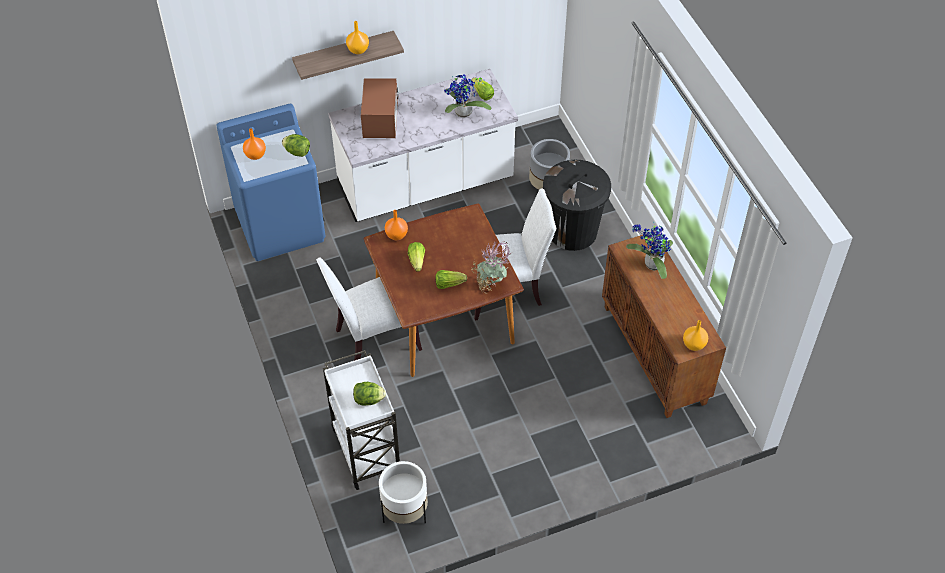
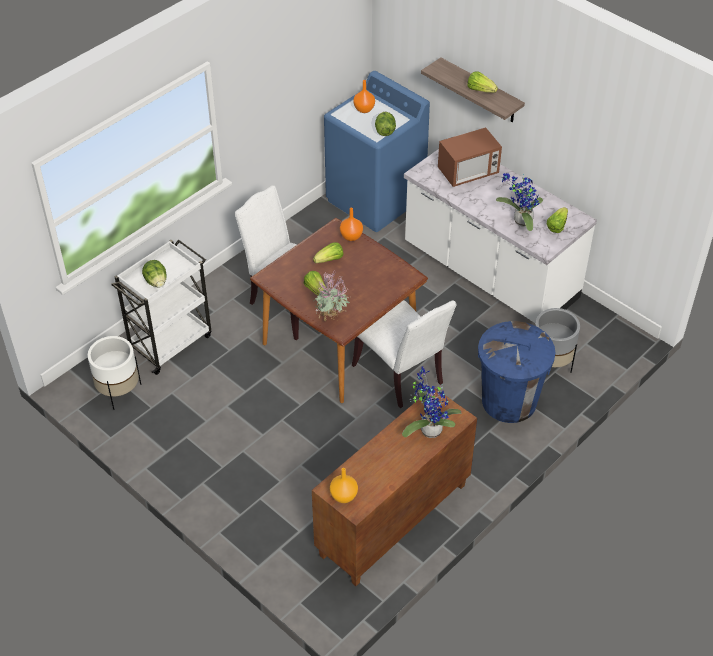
camera: 65 degrees right, 5 degrees down
orange vase [346,21,369,54] -> lettuce [467,71,498,93]
black trash can [543,160,611,251] -> blue trash can [478,321,555,423]

